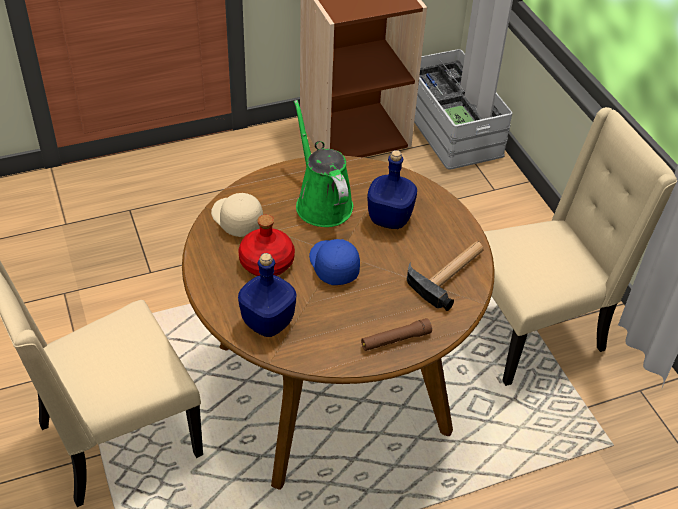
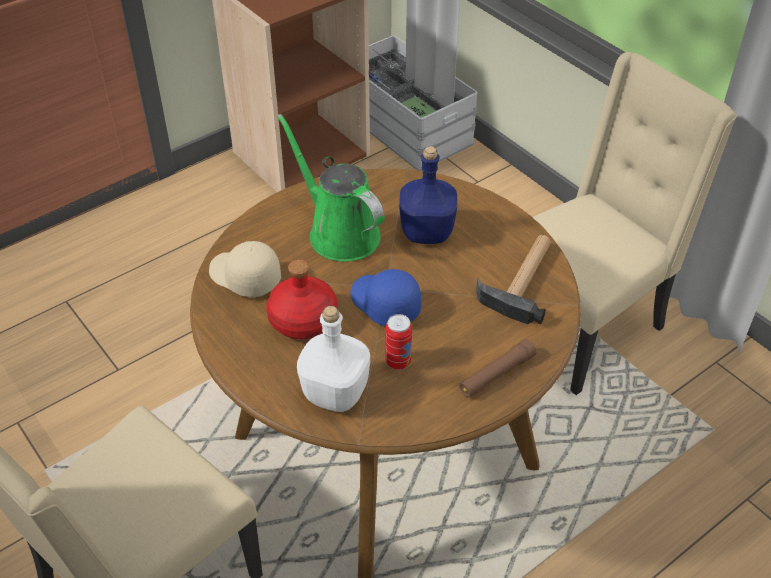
camera: 15 degrees left, 0 degrees up
blue bottle [238,253,296,337] -> white bottle [297,306,370,412]
none -> can [385,314,412,370]

